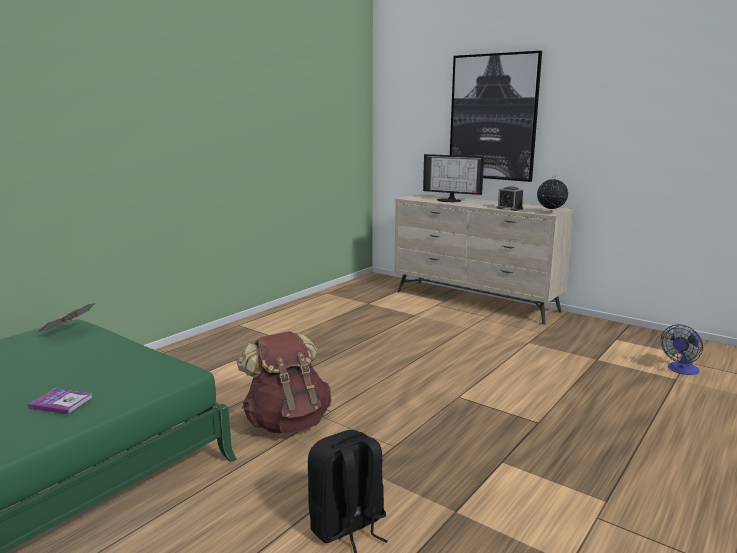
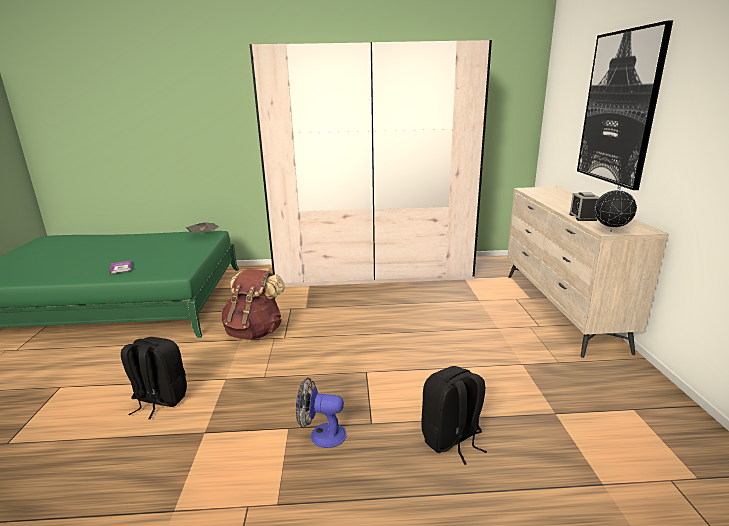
camera: 50 degrees right, 5 degrees up
monitor [423,154,484,202] -> none
fan [661,324,703,375] -> fan moved to [296,377,347,448]
none -> beige wardrobe [250,40,492,287]
none -> black backpack [421,366,487,465]

